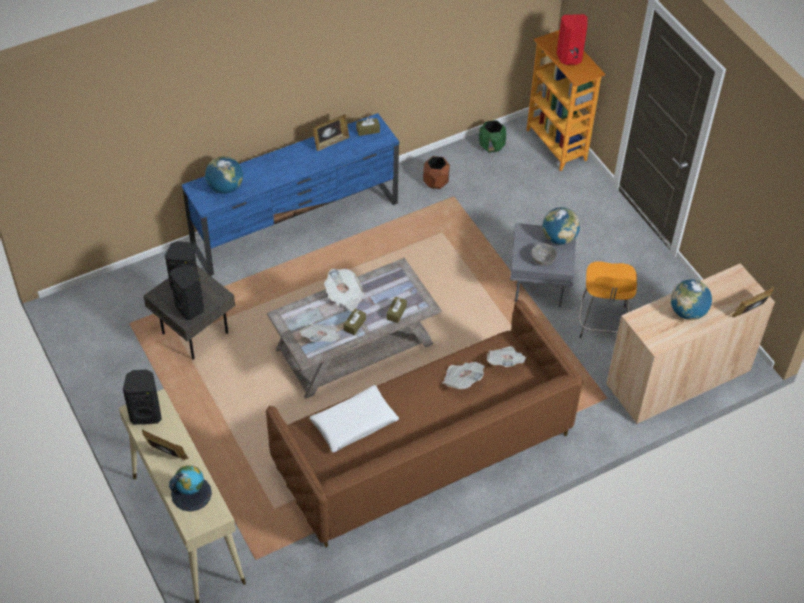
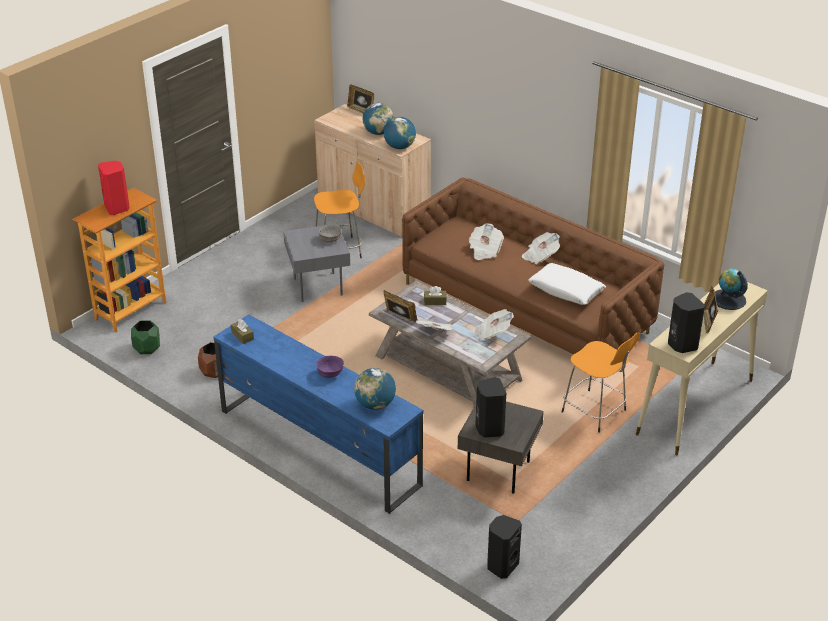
camera: 110 degrees left, 15 degrees down
black speaker [170,265,204,320] -> black speaker moved to [487,515,522,579]
picture frame [313,114,350,151] -> picture frame moved to [384,290,418,322]
brown tissue box [343,308,366,335] -> none
newspaper [487,346,527,367] -> newspaper moved to [522,232,560,264]
globe [543,207,580,245] -> globe moved to [384,117,416,149]
none -> purple bowl [316,356,344,378]
none -> orange stool [562,332,640,433]

